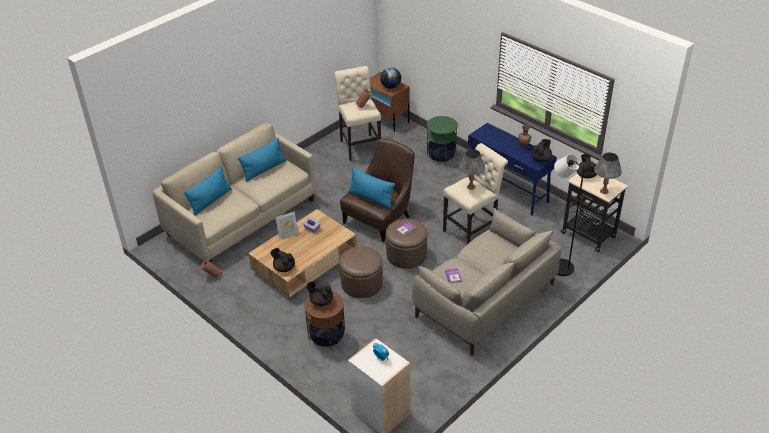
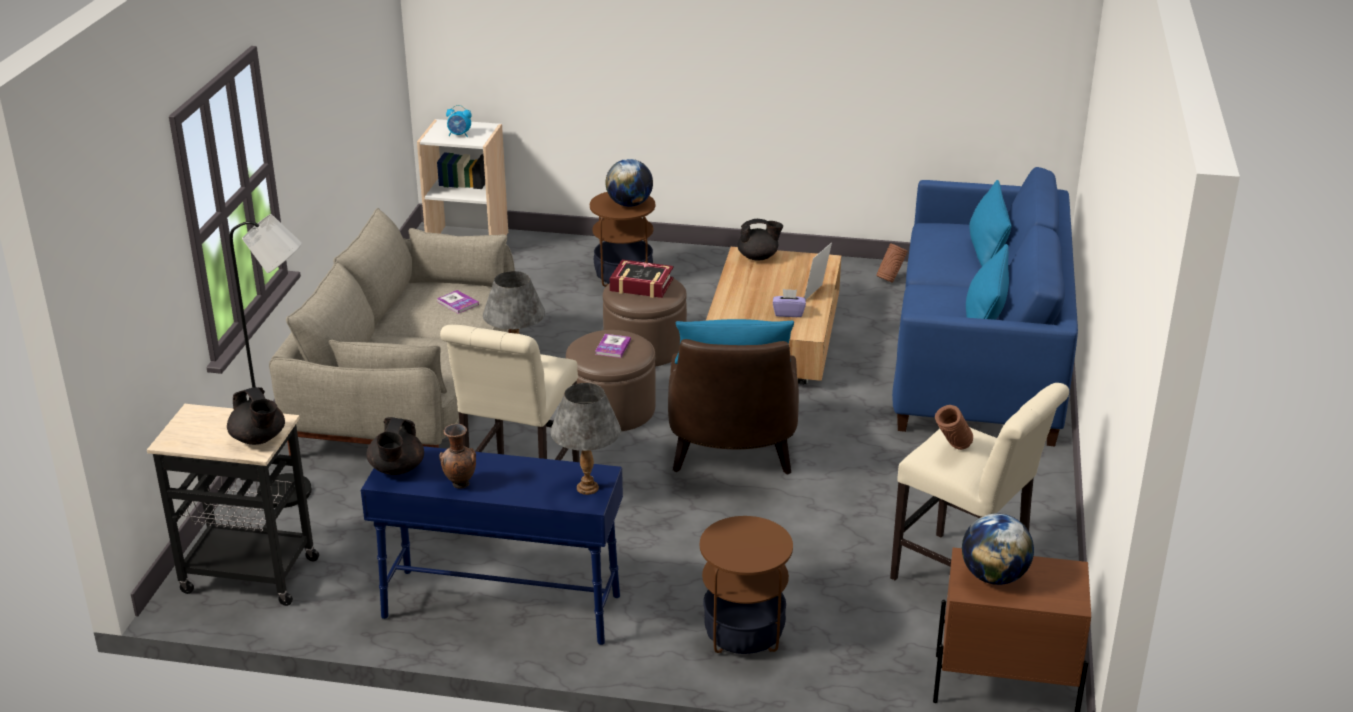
camera: 145 degrees right, 10 degrees down
beige sofa [153,123,316,263] -> blue sofa [892,167,1078,446]
black teapot [306,281,333,306] -> globe [605,159,653,207]
green side table [427,116,458,163] -> brown side table [700,516,793,654]
grey table lamp [594,152,622,194] -> grey table lamp moved to [550,383,621,495]
none -> book [610,260,673,298]

